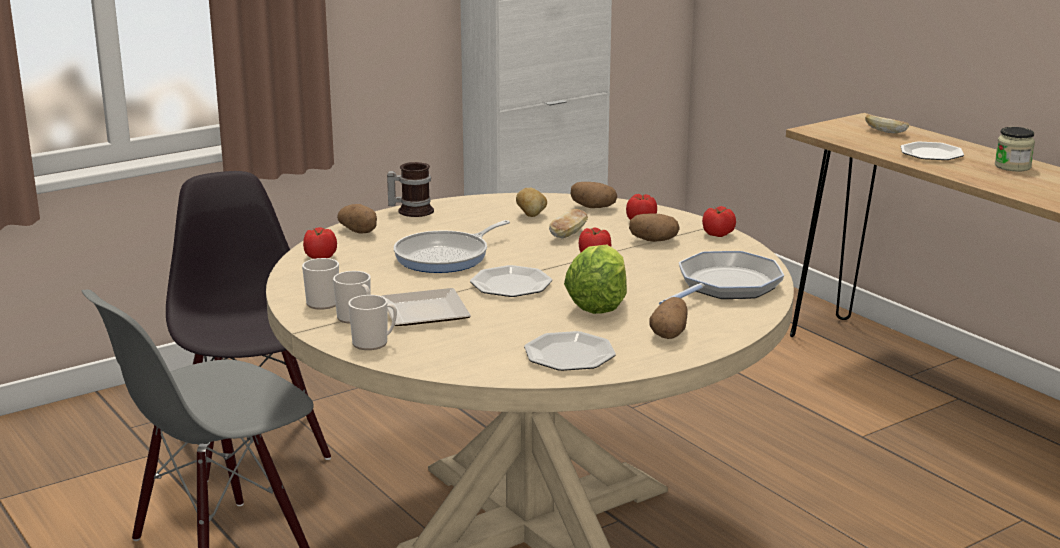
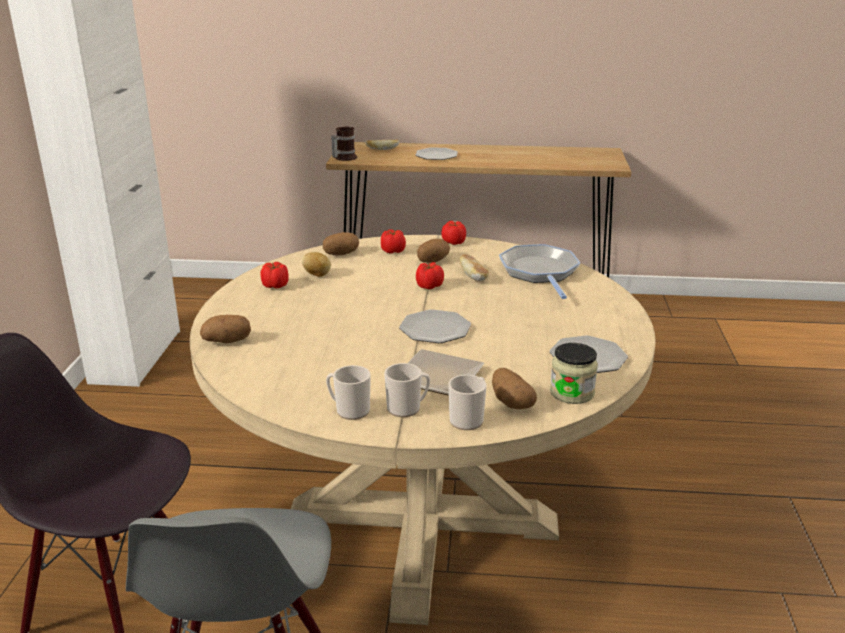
camera: 50 degrees left, 5 degrees up
tomato [303,227,337,259] -> tomato moved to [261,262,289,288]
mug [387,162,434,217] -> mug moved to [331,127,357,161]
frying pan [394,220,510,273] -> none
bread [549,209,588,238] -> bread moved to [460,254,489,281]
lettuce [564,245,627,314] -> none
potato [649,297,688,339] -> potato moved to [492,368,537,409]
jar [995,127,1035,172] -> jar moved to [550,343,598,404]

